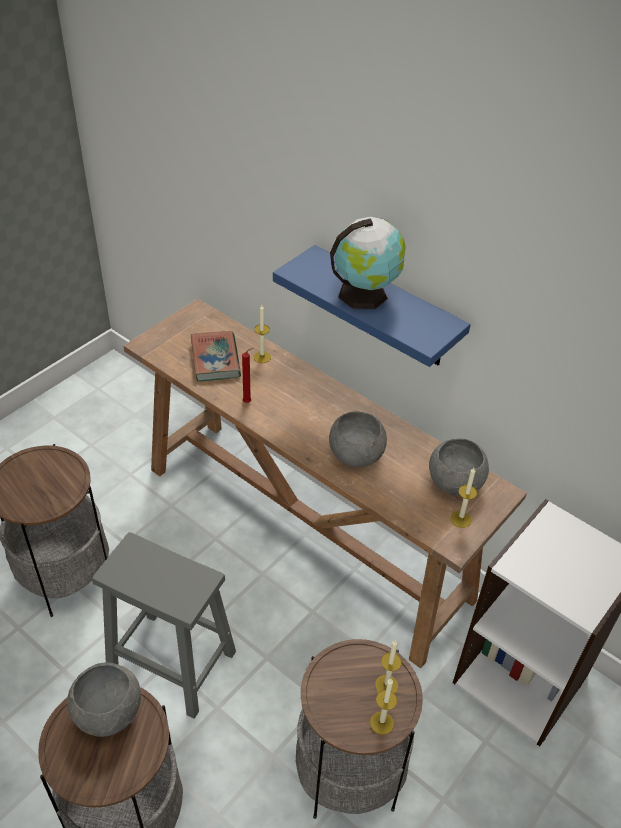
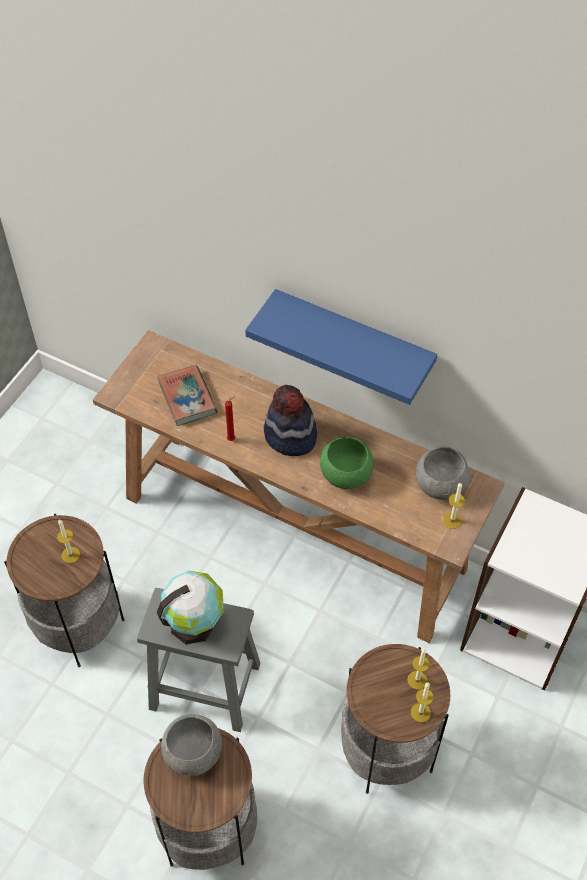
camera: 10 degrees left, 10 degrees up
candle [253,305,271,363] -> candle moved to [57,519,80,563]
grey bowl [329,411,387,467] -> green bowl [320,437,374,489]
globe [330,217,406,309] -> globe moved to [157,571,224,645]
none -> hat [264,385,317,456]

